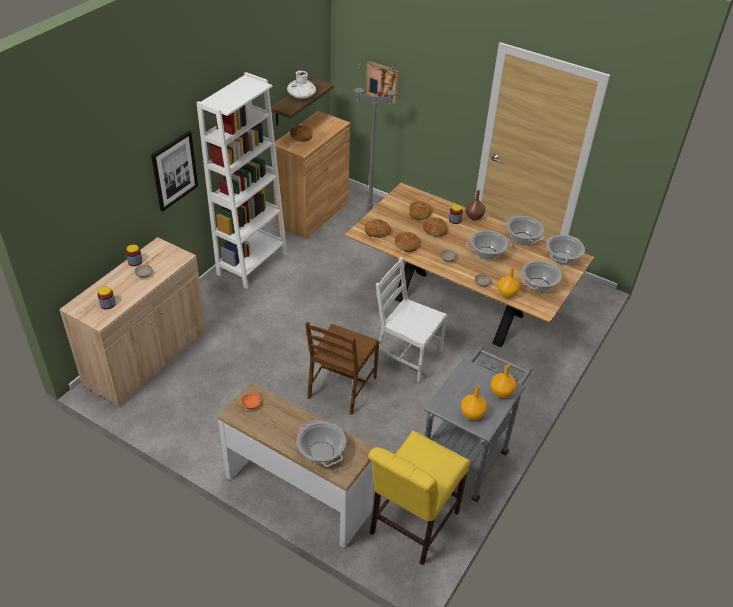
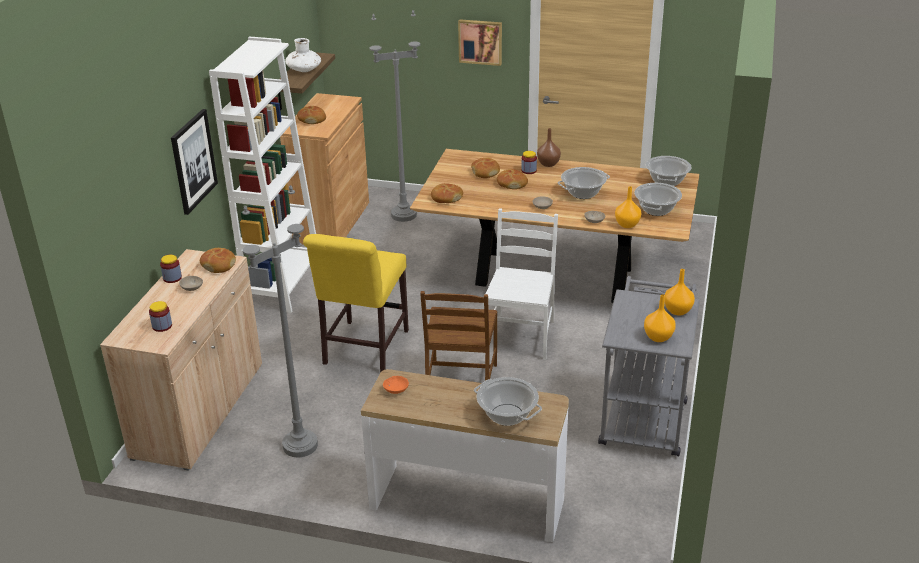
camera: 15 degrees left, 10 degrees down
picture [366,61,399,104] -> picture moved to [458,19,502,66]
yellow chair [368,430,471,565] -> yellow chair moved to [303,234,409,373]
white chair [372,257,447,382] -> white chair turned 90 degrees clockwise [483,208,558,360]
bread [395,232,420,252] -> bread moved to [200,248,236,273]
cooking pot [505,216,545,245] -> none
none -> grey floor lamp [242,185,318,457]

